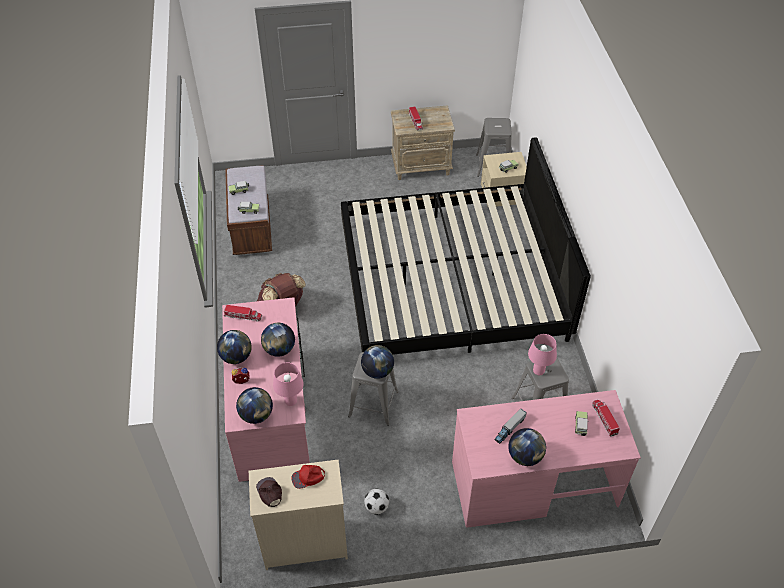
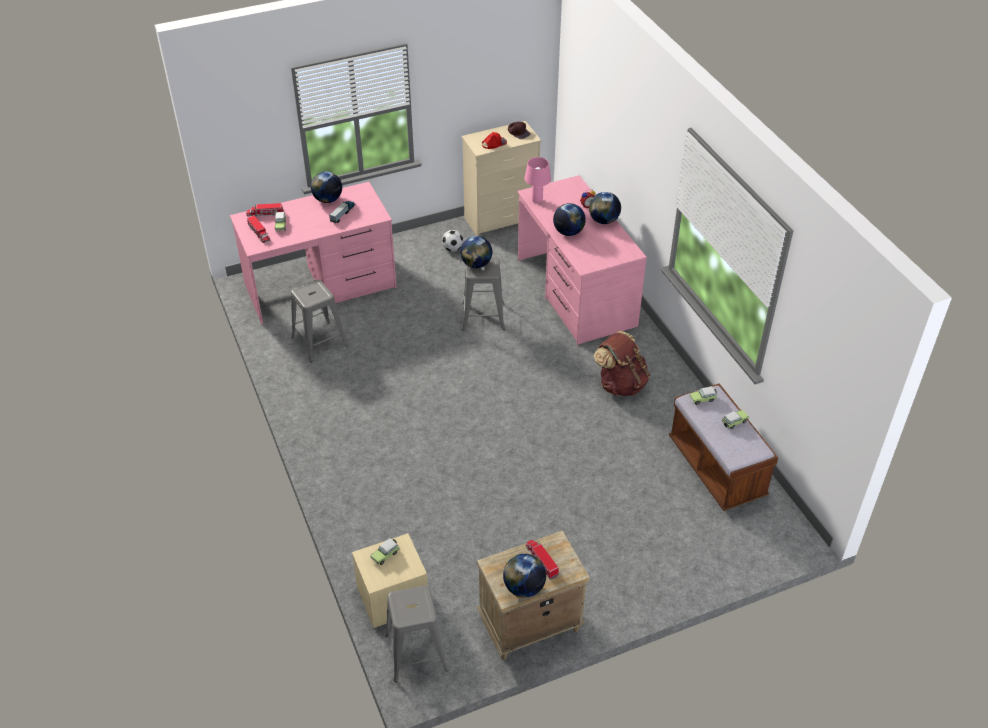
camera: 165 degrees right, 5 degrees down
toy truck [224,305,262,322] -> toy truck moved to [246,203,284,217]
globe [236,387,273,424] -> globe moved to [503,554,546,598]
bed [341,137,591,355] -> none
pink table lamp [528,334,557,375] -> none

